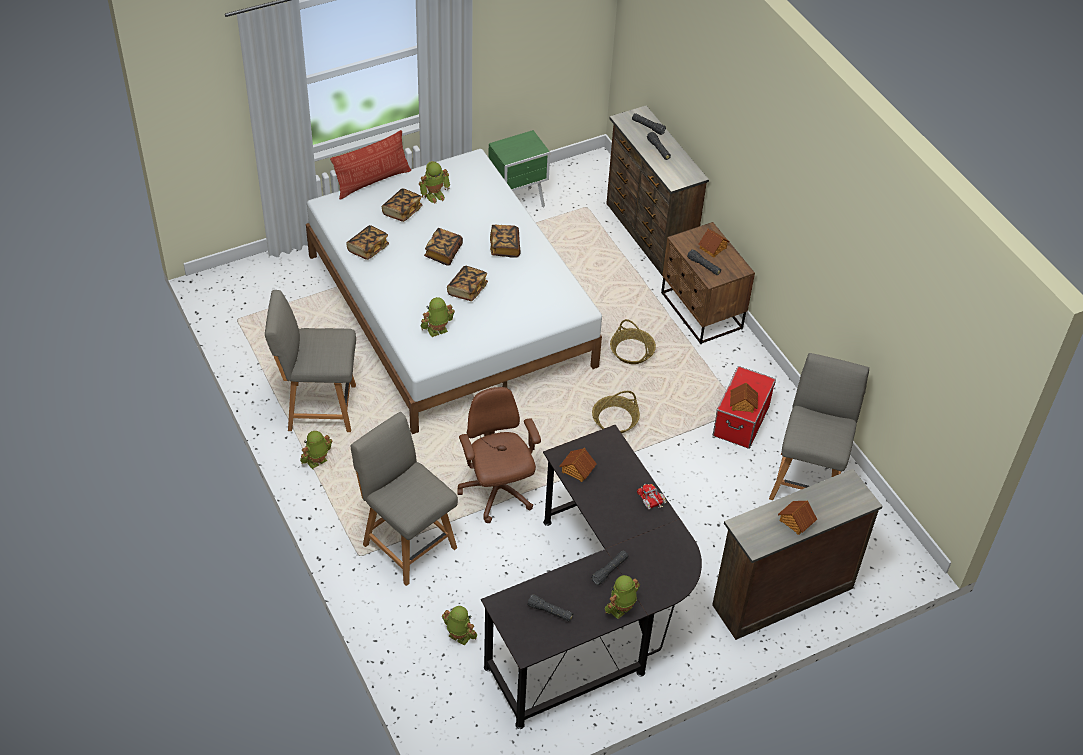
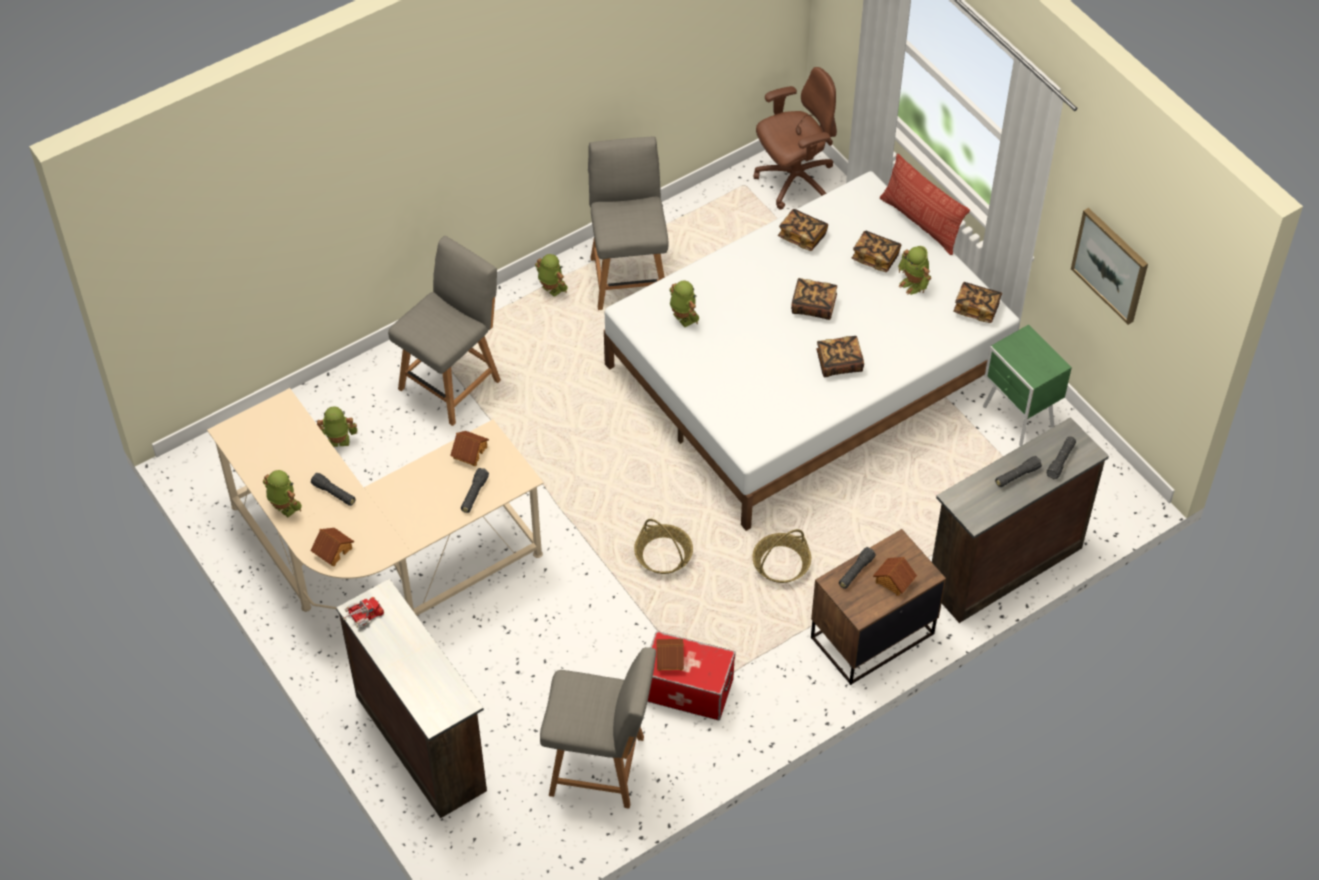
camera: 85 degrees right, 5 degrees up
toy robot [442,606,477,645] -> toy robot turned 120 degrees counterclockwise [317,406,357,447]
book [447,266,488,301] -> book moved to [953,282,1002,323]
brown office chair [457,387,541,523] -> brown office chair moved to [753,67,837,210]
black desk [481,425,702,729] -> beige desk [207,388,544,616]
black flashlight [527,594,573,622] -> black flashlight moved to [461,468,489,513]
toy truck [637,484,667,510] -> toy truck moved to [341,597,384,627]
toy house [778,500,817,535] -> toy house moved to [310,528,354,566]
none -> picture [1071,208,1148,325]

